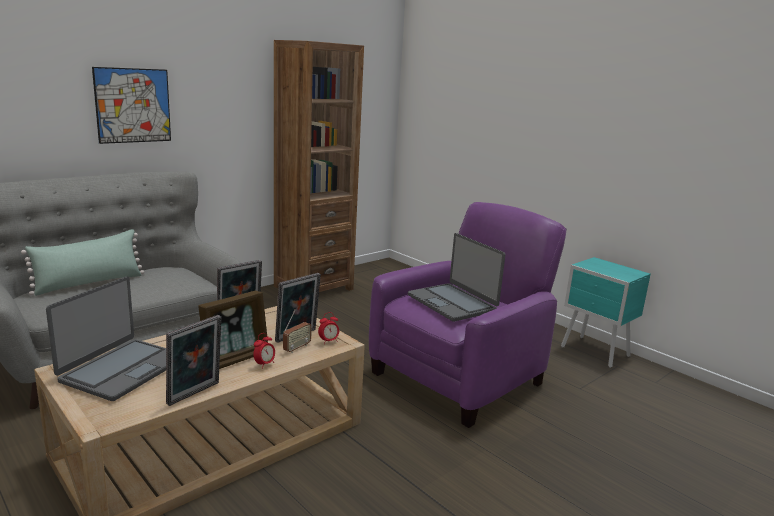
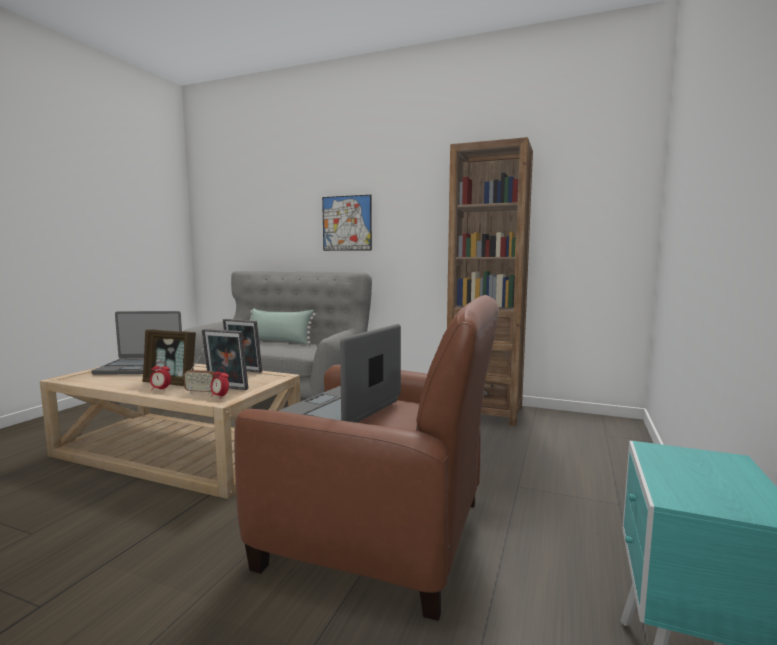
camera: 65 degrees right, 10 degrees down
picture frame [166,315,221,406] -> none
purple armchair [369,202,566,428] -> brown armchair [234,295,499,621]

